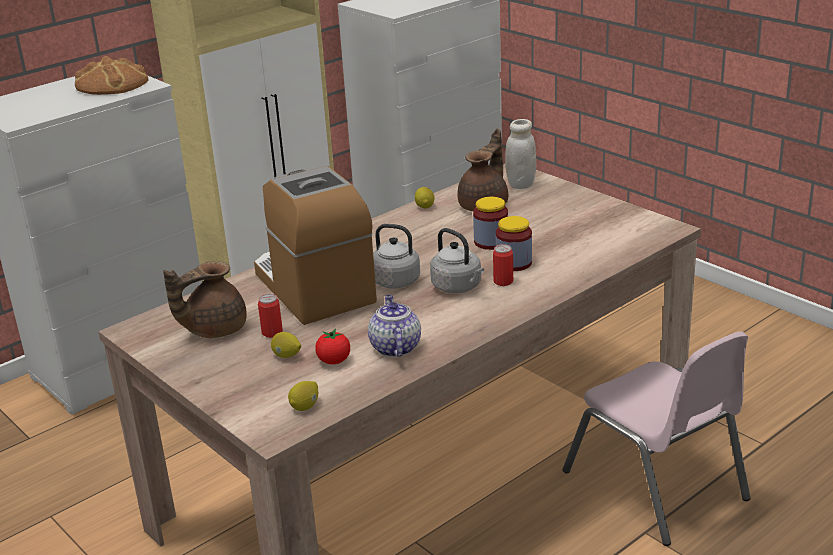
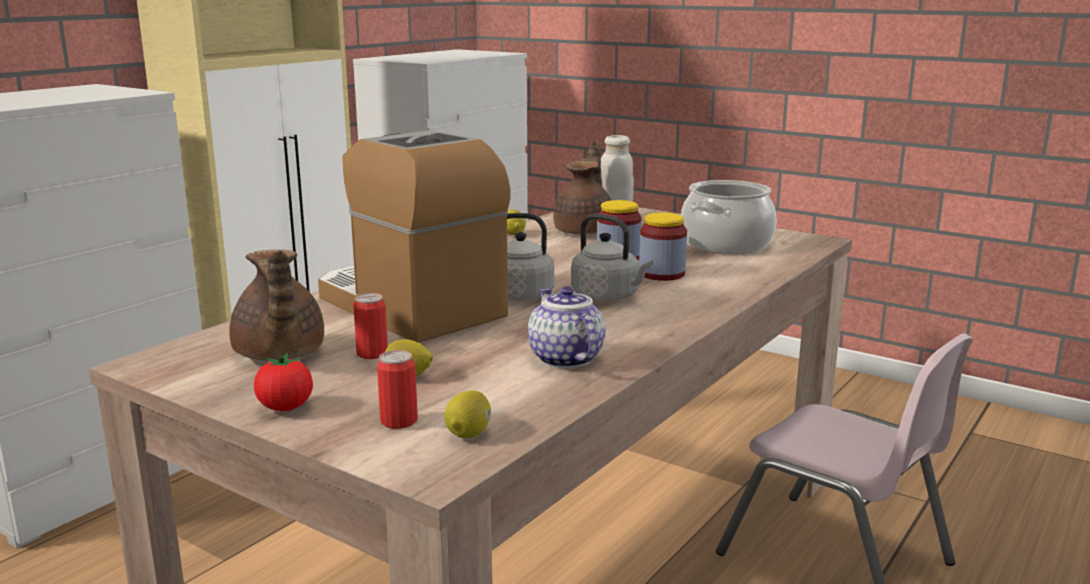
camera: 15 degrees left, 10 degrees down
bread [75,56,148,95] -> none
brown teapot [163,261,247,338] -> brown teapot turned 60 degrees counterclockwise [229,250,324,361]
tomato [315,328,350,365] -> tomato moved to [254,353,313,411]
can [493,244,513,286] -> can moved to [377,350,418,429]
none -> cooking pot [681,180,777,254]

